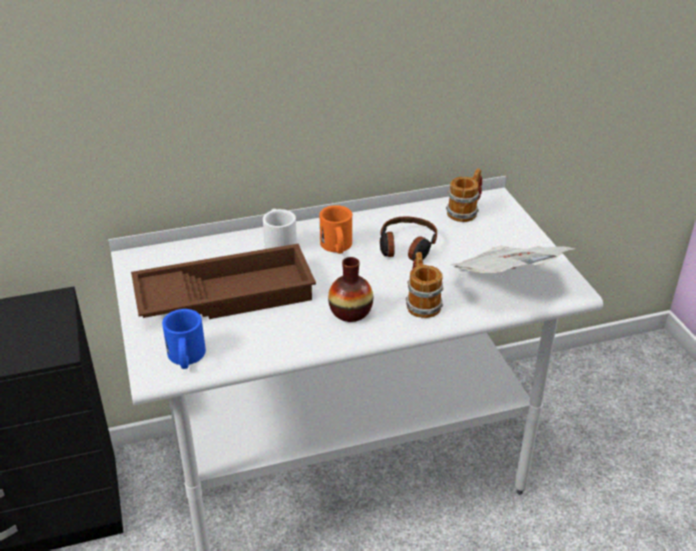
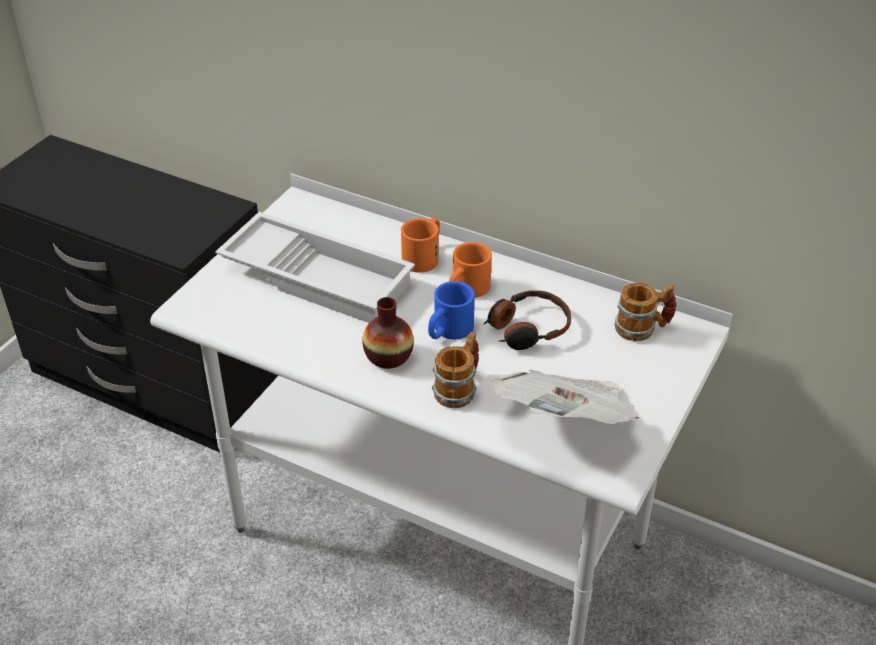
camera: 45 degrees right, 5 degrees up
brown tray [131,244,316,319] -> white tray [215,212,415,323]
blue mug [162,309,206,369] -> blue mug moved to [428,281,475,339]
white mug [263,209,297,249] -> orange mug [401,218,440,273]

